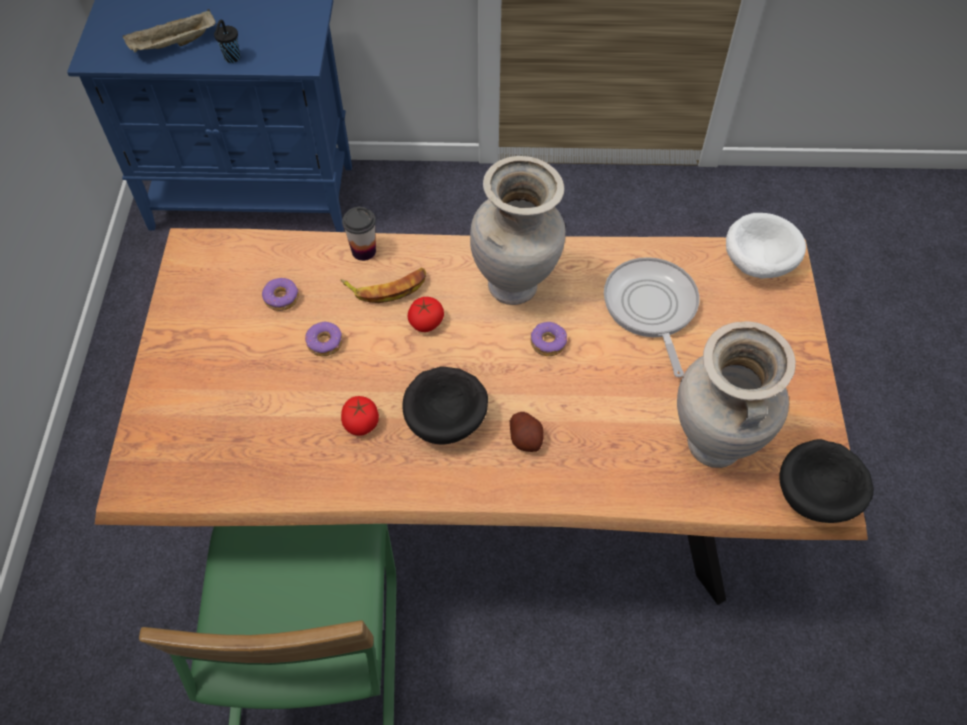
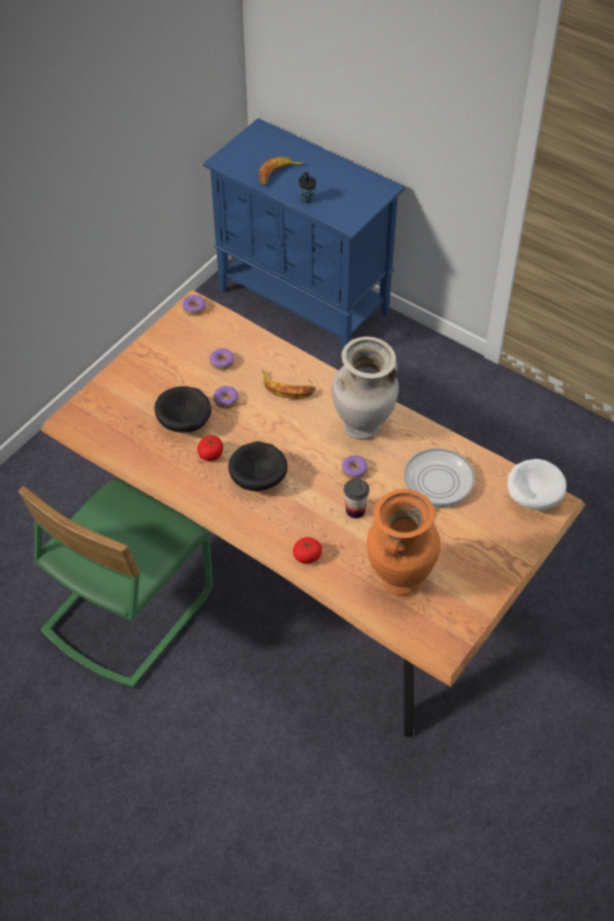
camera: 35 degrees right, 5 degrees down
beige tray [123,9,216,53] -> banana [258,157,305,186]
cup [342,207,376,261] -> cup moved to [344,478,369,519]
tomato [408,297,444,332] -> tomato moved to [293,537,322,564]
potato [510,412,544,452] -> none
beige vase [677,321,796,468] -> orange vase [367,489,440,596]
black bowl [779,439,874,523] -> black bowl moved to [155,386,211,433]
none -> donut [183,295,206,316]

